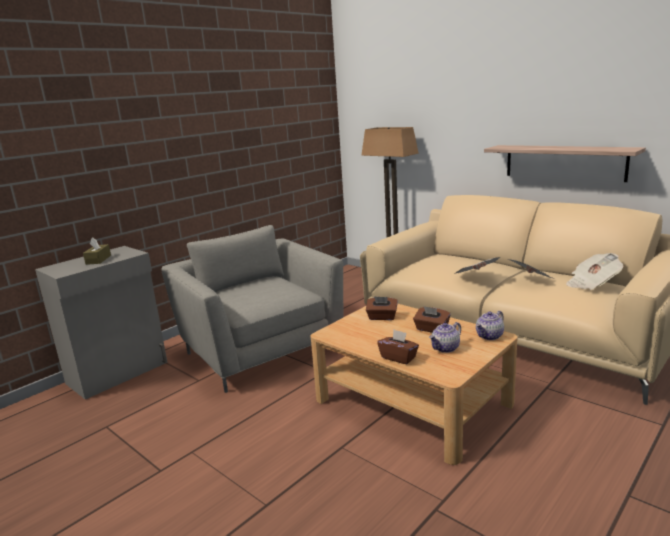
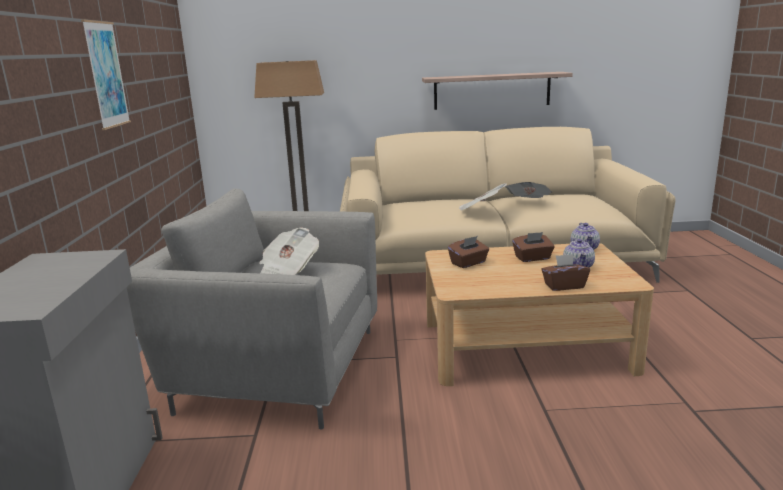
camera: 45 degrees left, 0 degrees up
brown tissue box [83,237,111,265] -> none
newspaper [566,253,623,290] -> newspaper moved to [259,228,319,275]
none -> picture [81,20,131,130]

